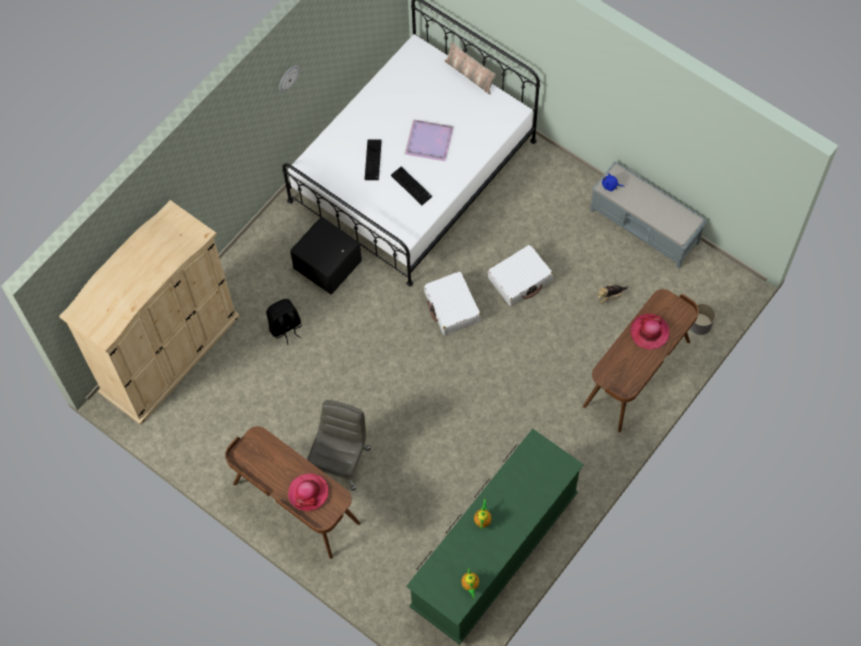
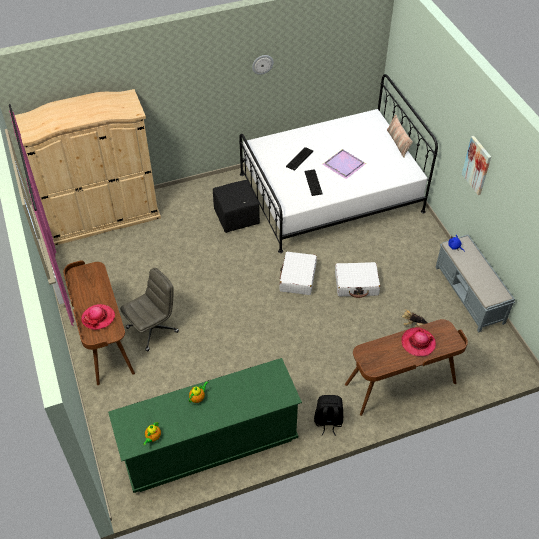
camera: 30 degrees right, 15 degrees down
black backpack [266,299,302,345] -> black backpack moved to [314,395,343,436]
grey planter [690,303,716,335] -> none
none -> picture [462,136,491,195]

